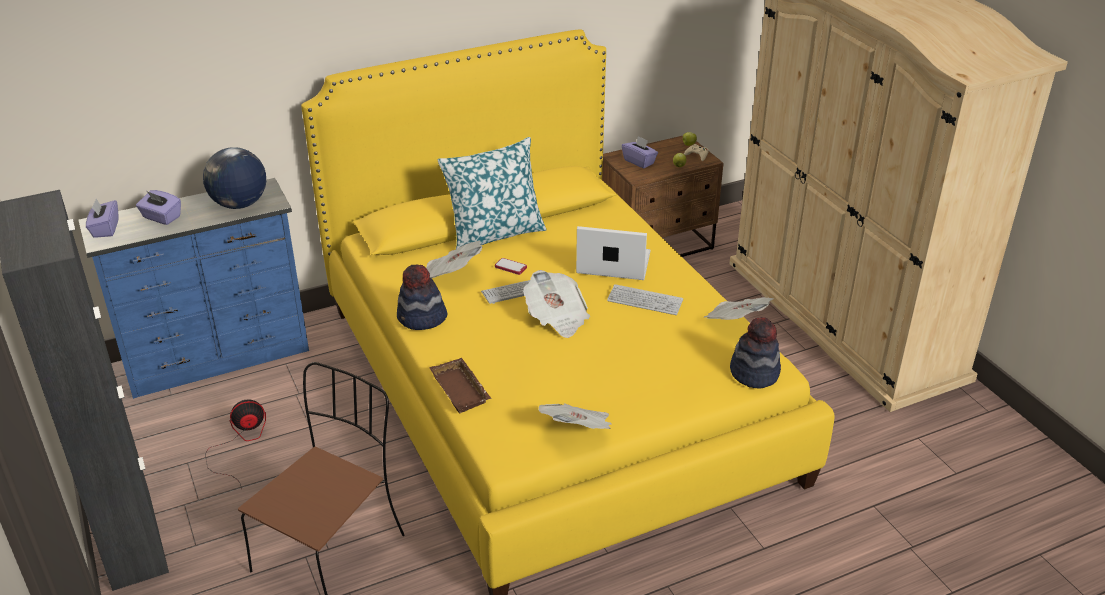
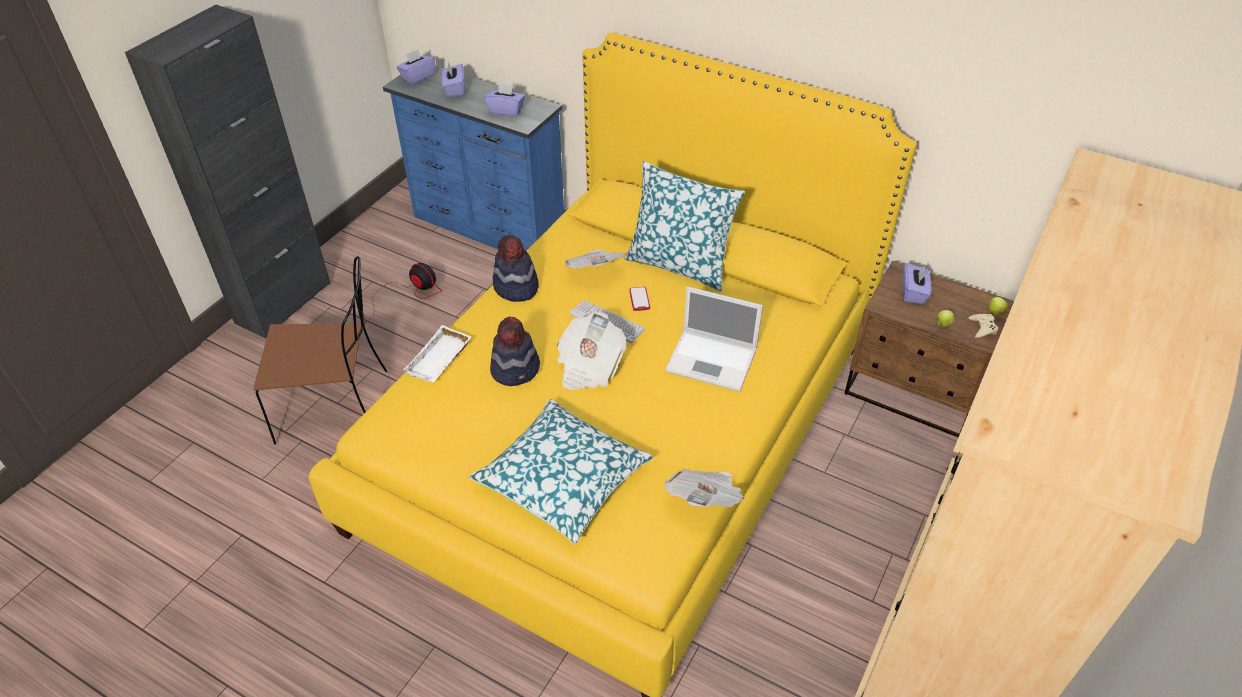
camera: 55 degrees right, 10 degrees up
globe [203,147,266,209] -> purple tissue box [484,83,525,117]
brown tray [429,358,491,413] -> white tray [403,325,472,383]
newspaper [538,404,612,429] -> none
laptop [576,226,650,280] -> laptop turned 135 degrees clockwise [665,286,763,392]
keyboard [607,284,683,315] -> none
hat [730,317,781,389] -> hat moved to [490,316,540,386]
none -> pillow [469,399,653,544]

